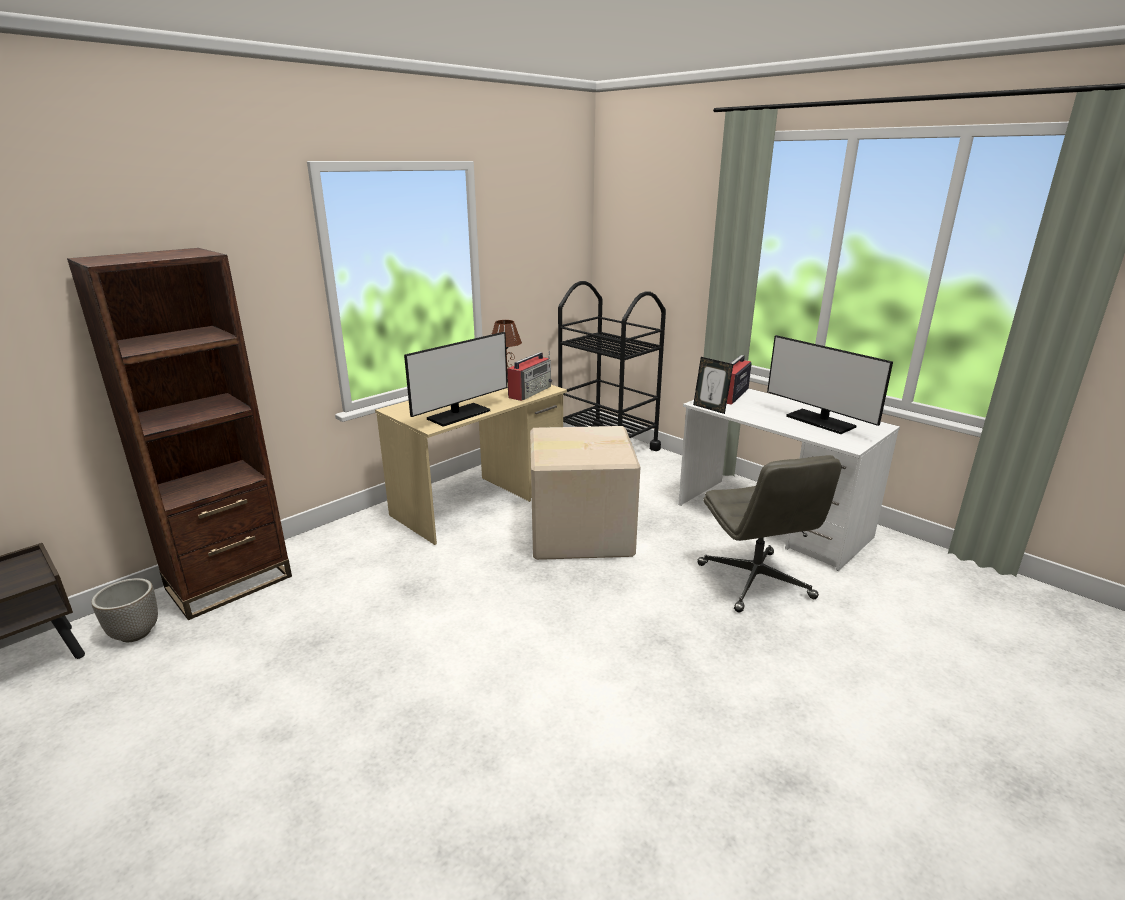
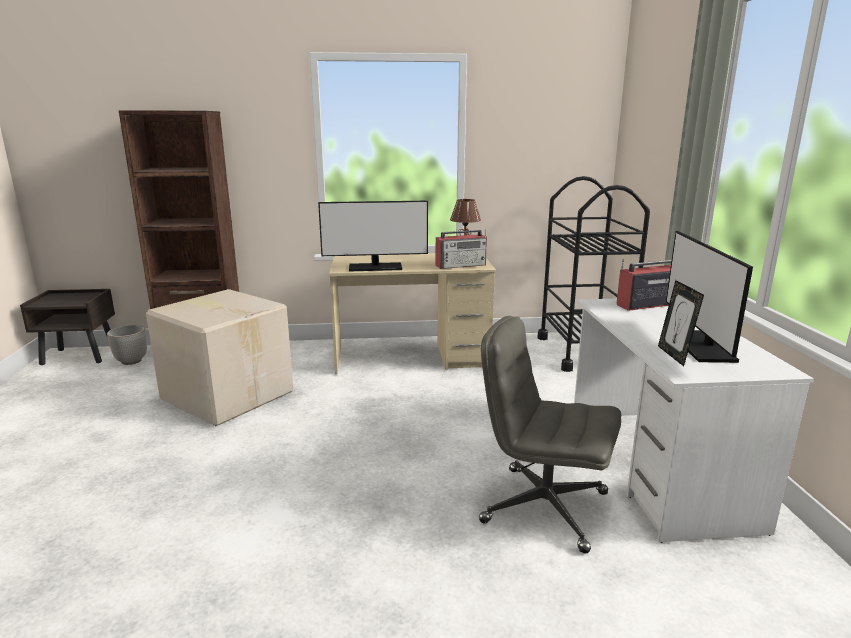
camera: 40 degrees right, 5 degrees down
cardboard box [530,426,640,560] -> cardboard box moved to [146,289,293,426]
picture frame [693,357,733,414] -> picture frame moved to [658,280,704,366]
grey office chair [697,455,841,612] -> grey office chair turned 90 degrees clockwise [479,316,621,554]

